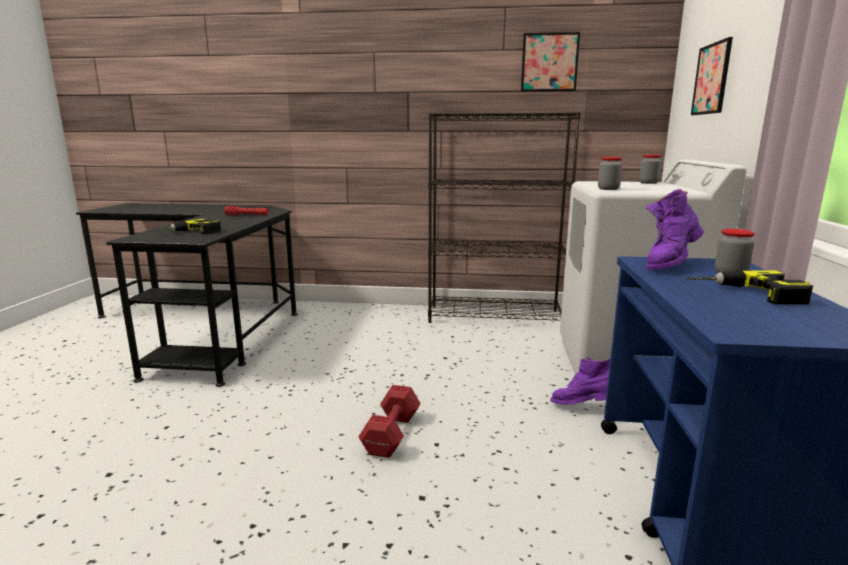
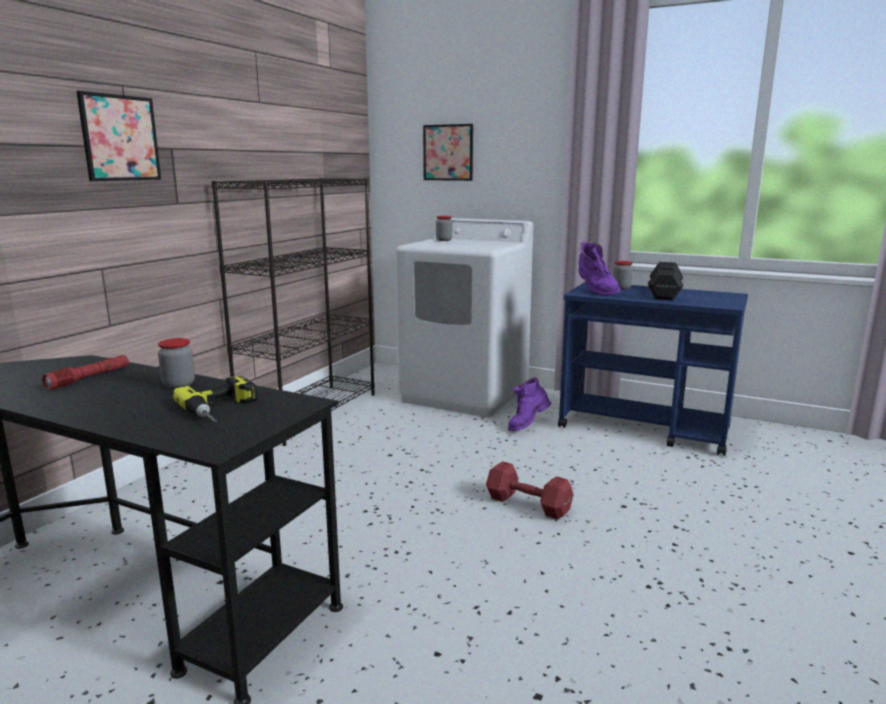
camera: 70 degrees left, 0 degrees up
picture [521,32,580,92] -> picture moved to [77,91,161,181]
jar [598,157,622,190] -> jar moved to [158,338,195,389]
power drill [686,270,813,305] -> black dumbbell [648,262,683,300]

